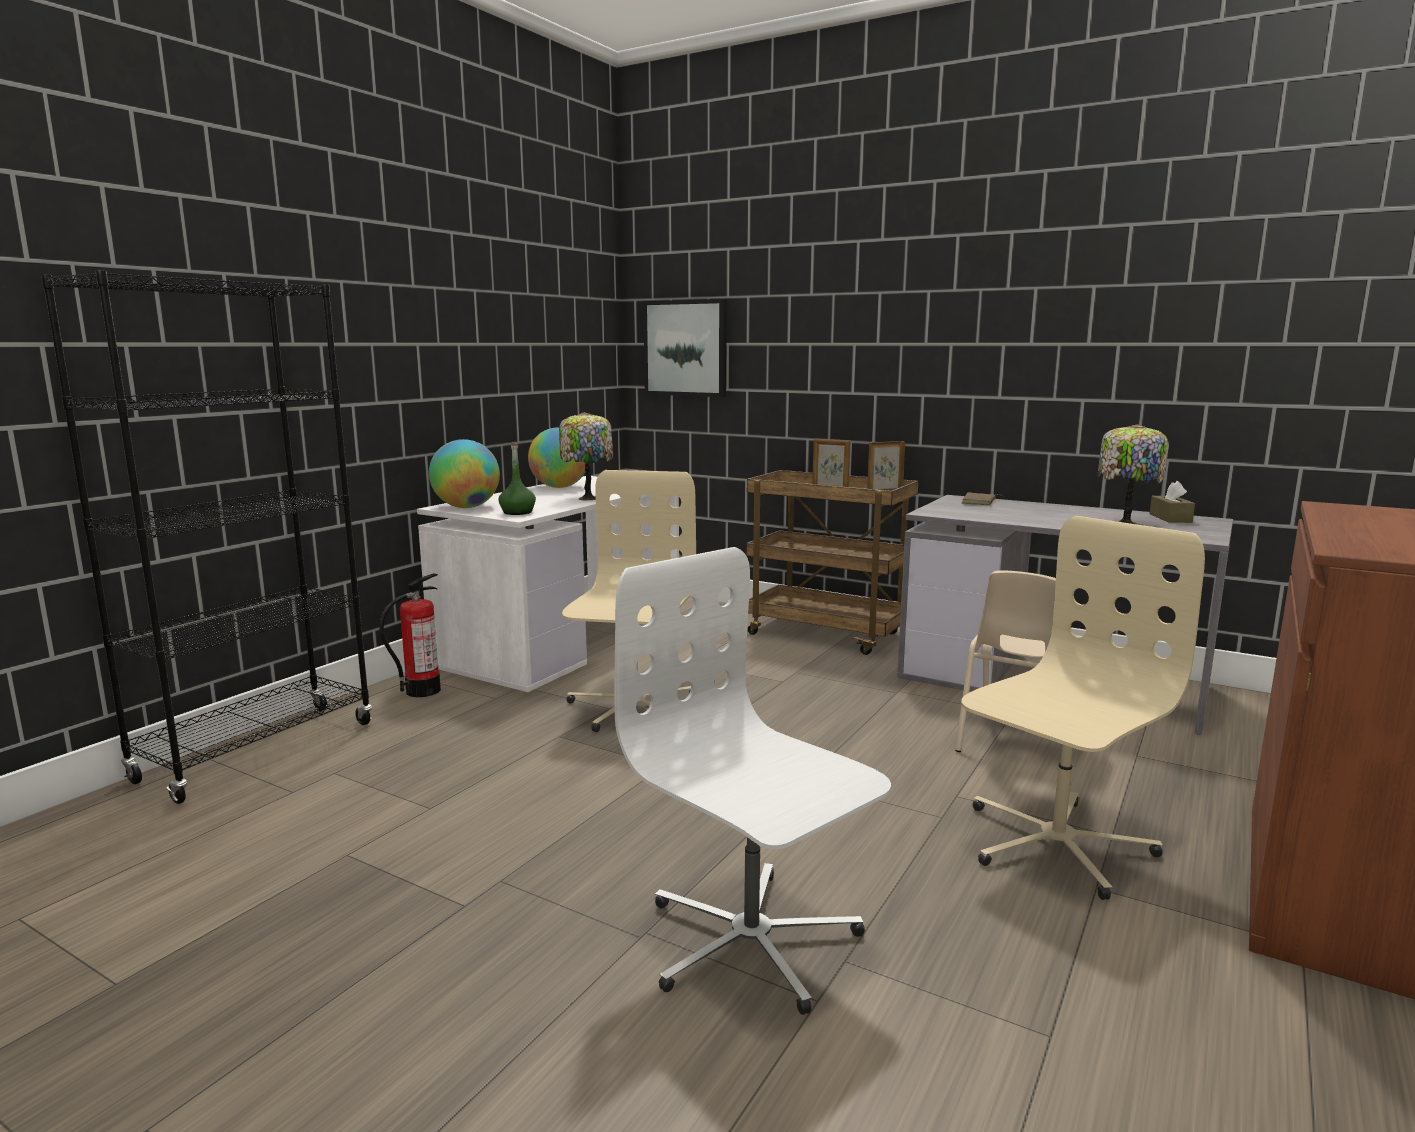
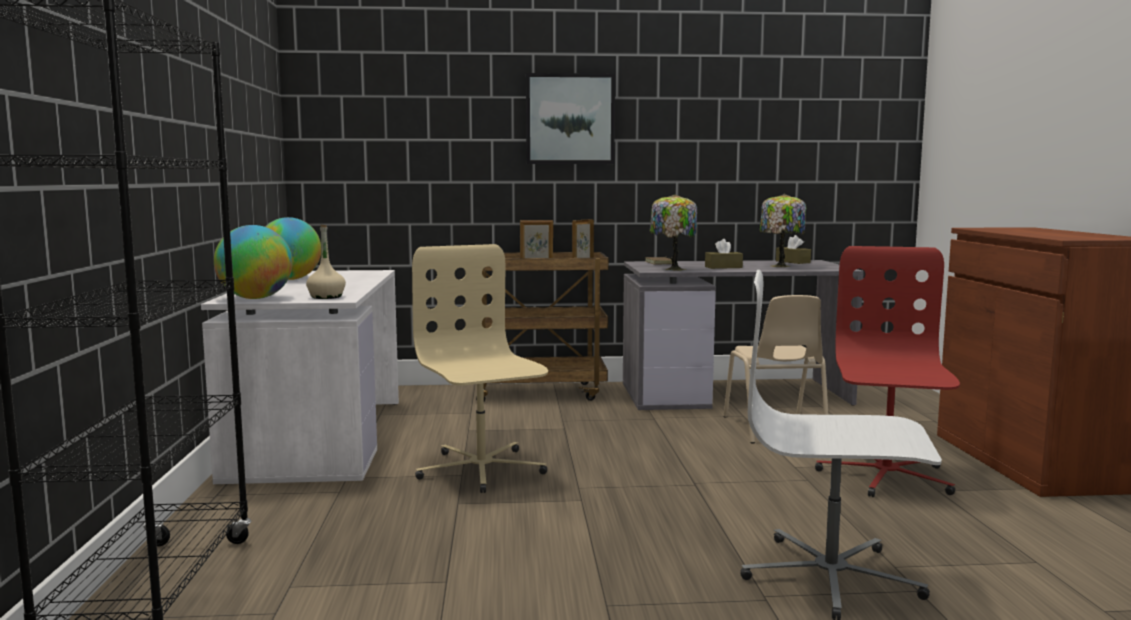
camera: 35 degrees left, 5 degrees down
fire extinguisher [379,573,441,697] -> none
green bottle [498,443,536,515] -> beige bottle [306,225,346,299]
table lamp [559,412,613,500] -> table lamp moved to [650,195,697,271]
picture [643,299,726,397] -> picture moved to [526,73,615,164]
beige office chair [962,516,1205,900] -> red office chair [815,246,960,497]
none -> brown tissue box [705,239,743,269]

